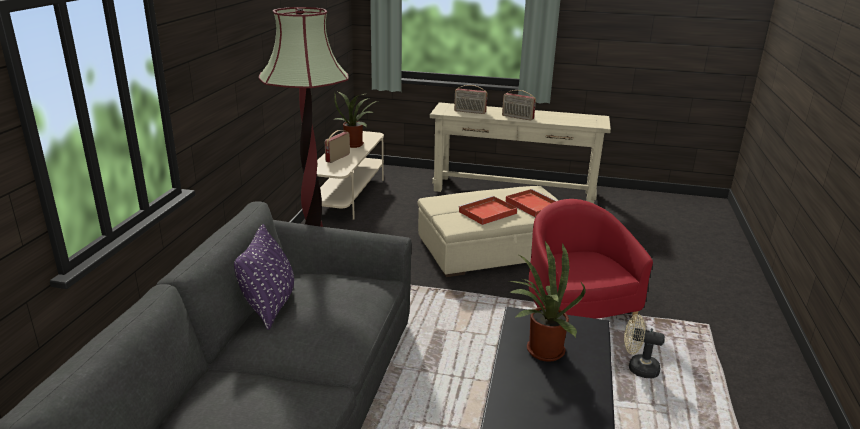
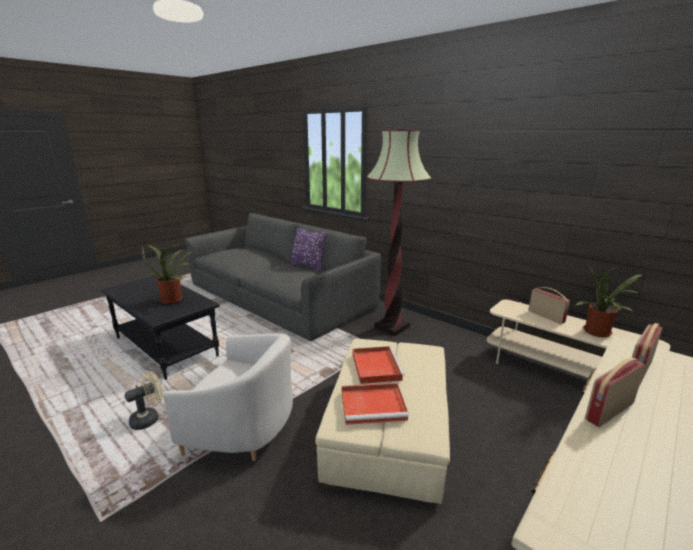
camera: 120 degrees right, 5 degrees down
red armchair [529,199,653,323] -> white armchair [163,333,293,461]

